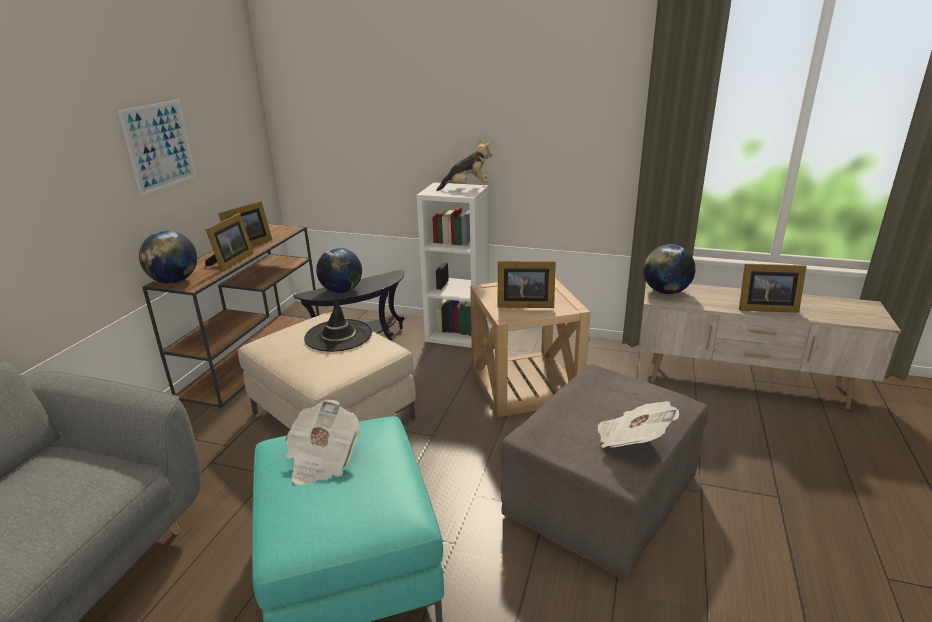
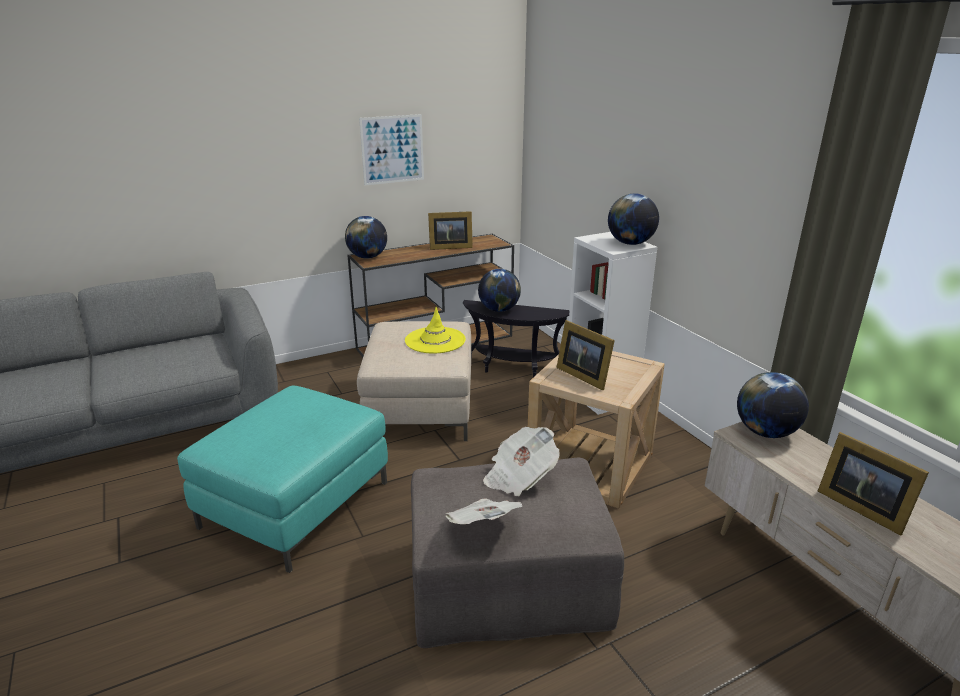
camera: 45 degrees right, 0 degrees up
picture frame [205,213,254,272] -> none
newspaper [285,400,360,485] -> newspaper moved to [483,427,560,496]
black hat [304,299,372,352] -> yellow hat [405,307,466,353]
plush toy [436,140,492,191] -> globe [608,193,659,245]

